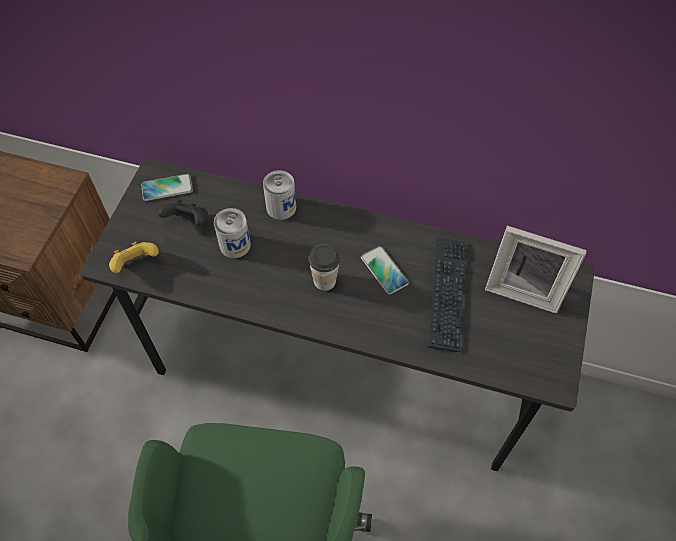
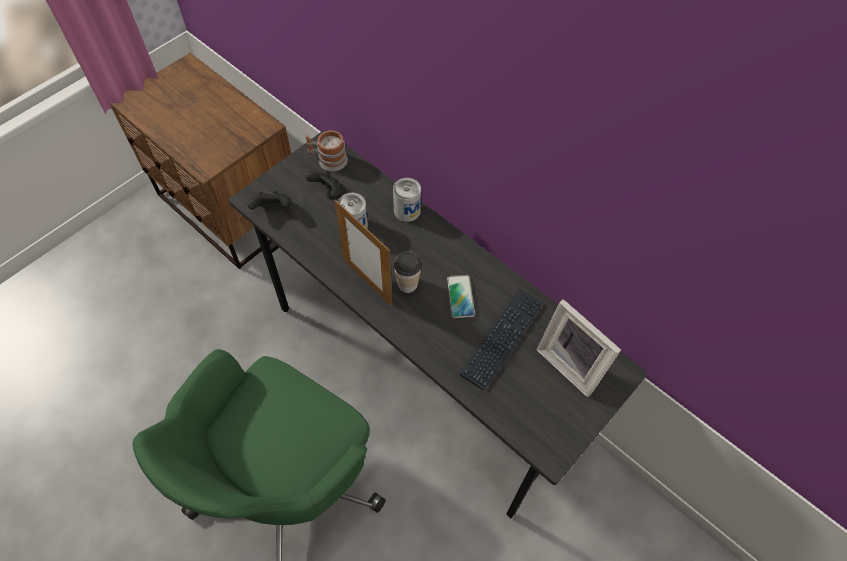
camera: 25 degrees right, 0 degrees up
yellow game controller [109,242,159,273] -> black game controller [247,191,291,210]
phone [141,174,193,201] -> mug [305,130,348,171]
none -> picture frame [334,200,392,306]

